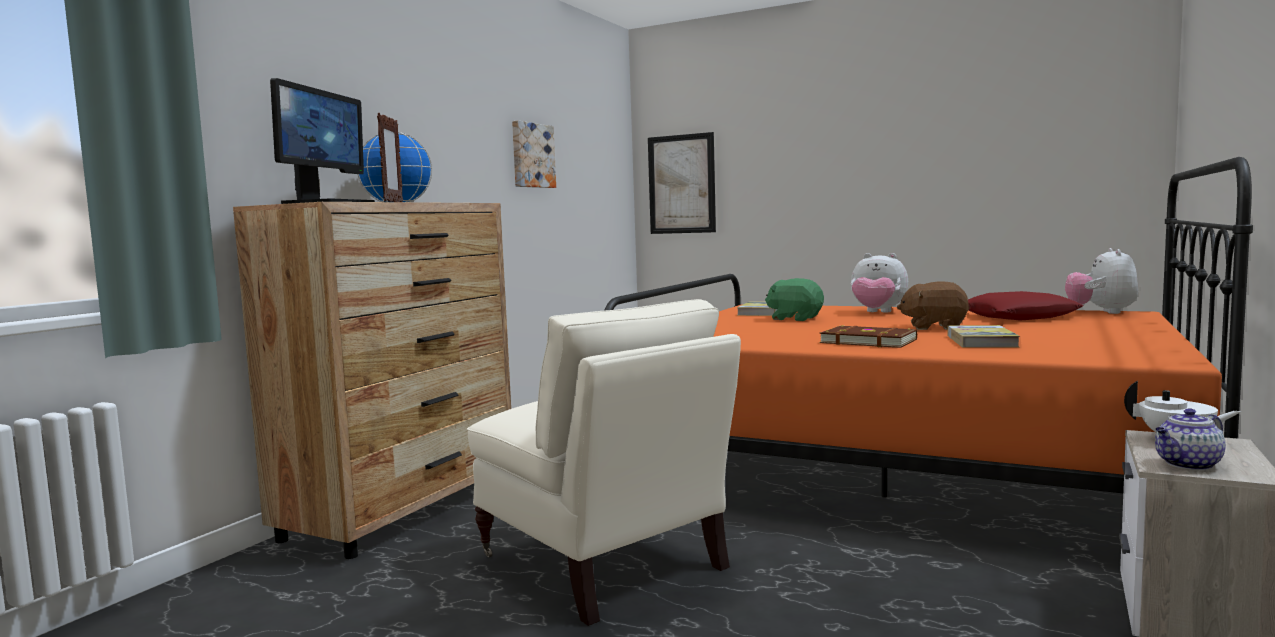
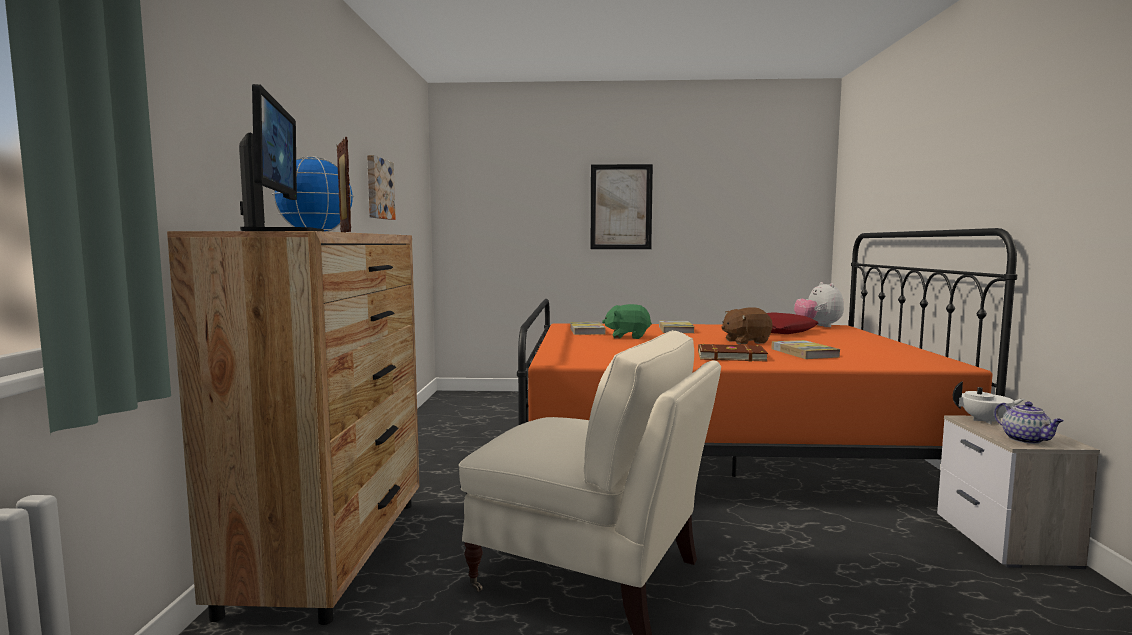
camera: 25 degrees left, 0 degrees up
picture [648,132,716,234] -> picture moved to [591,164,653,249]
plush toy [851,253,908,312] -> book [659,321,694,333]
teapot [1155,408,1226,470] -> teapot turned 60 degrees counterclockwise [994,402,1064,444]

